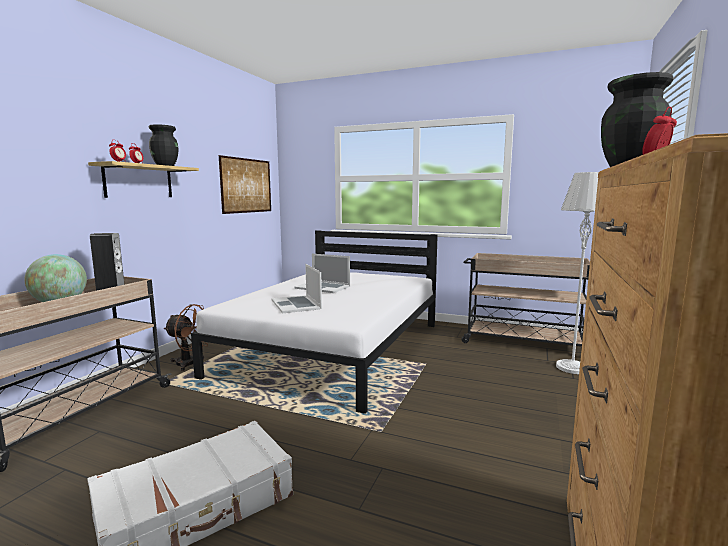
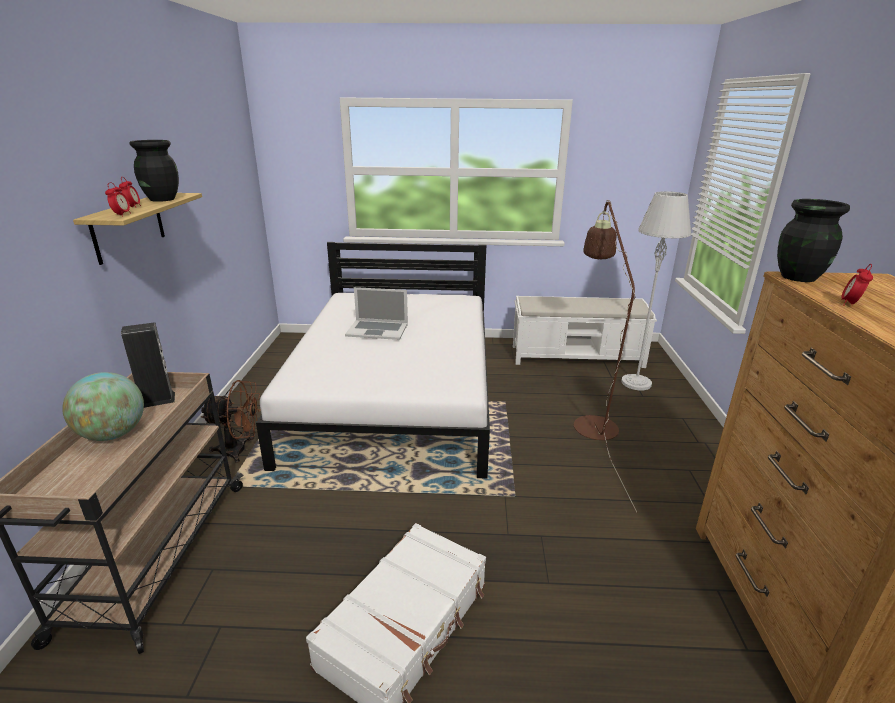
camera: 20 degrees left, 15 degrees up
picture [219,155,271,214] -> none
laptop [272,264,322,313] -> none
beige cart [461,253,590,349] -> white bench [513,296,657,368]
none -> brown floor lamp [574,200,637,513]

